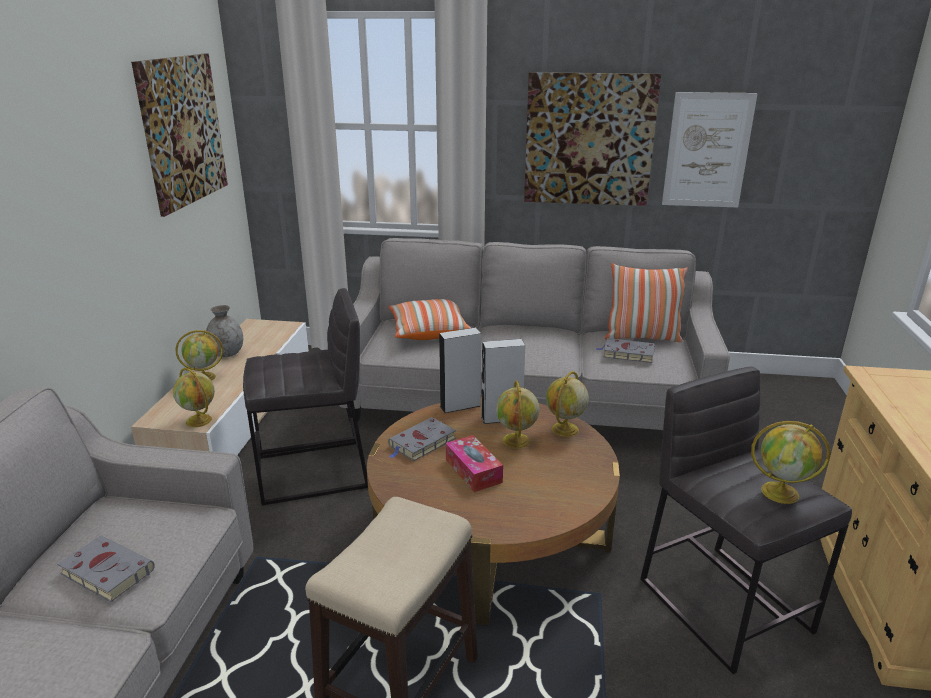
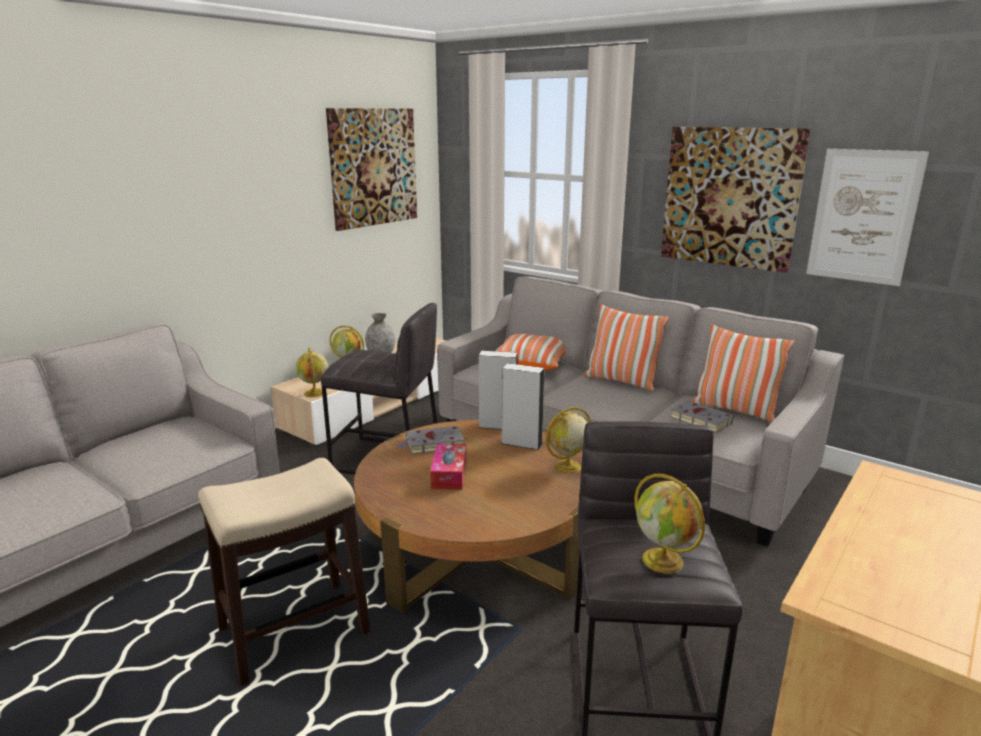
camera: 30 degrees right, 5 degrees down
grey book [57,536,155,602] -> none
globe [496,381,539,449] -> none
none -> pillow [584,304,670,391]

